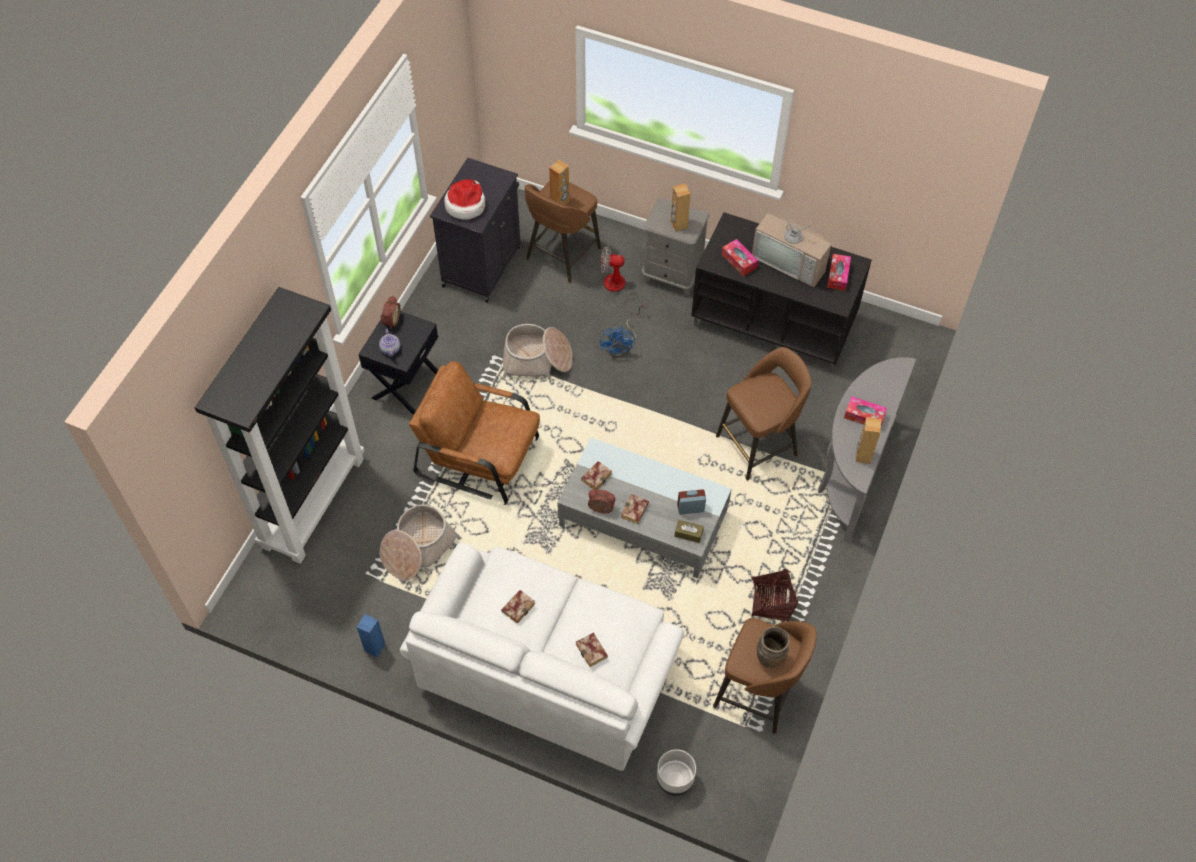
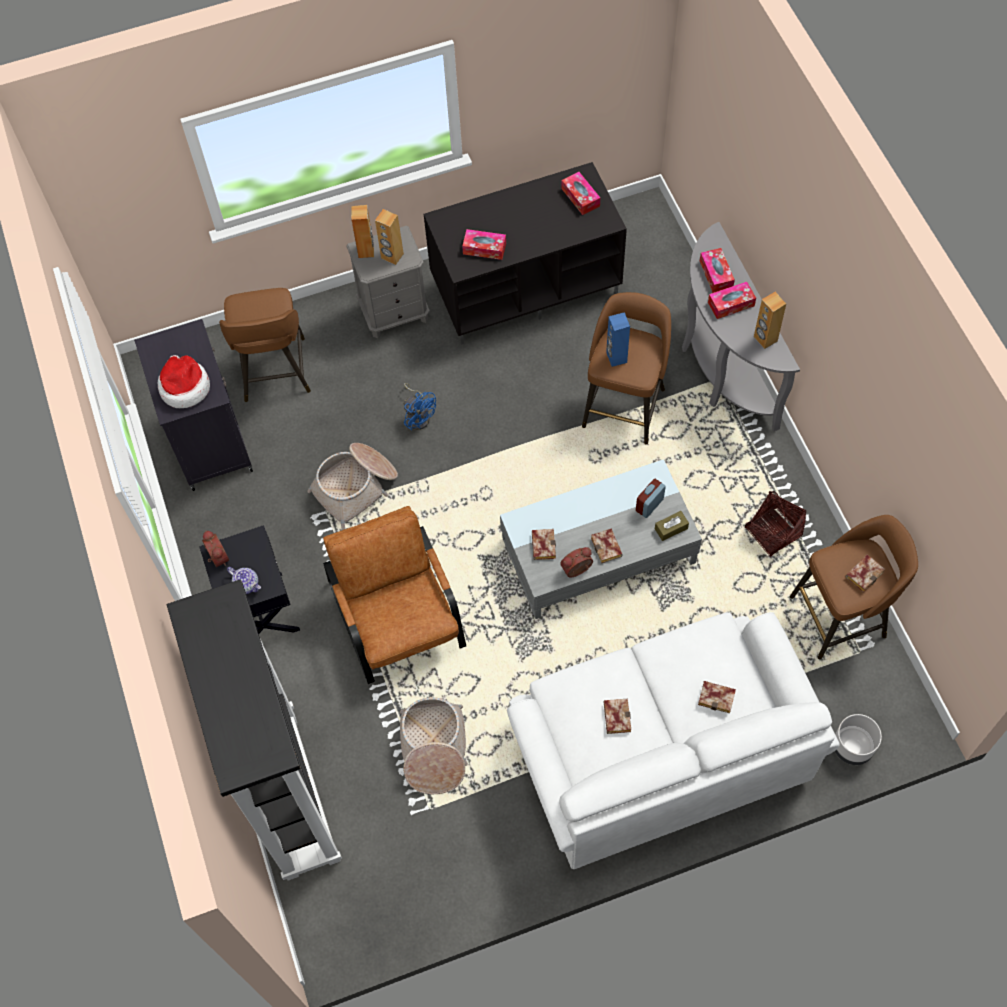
camera: 40 degrees left, 5 degrees up
blue speaker [357,614,385,657] -> blue speaker moved to [606,312,630,367]
brown armchair [409,361,540,505] -> brown armchair turned 90 degrees clockwise [323,506,466,684]
brown speaker [549,160,569,205] -> brown speaker moved to [351,205,374,258]
fan [601,246,644,315] -> none
television [752,201,831,287] -> none
brown vase [757,627,790,668] -> book [845,555,885,592]
none -> tissue box [700,248,735,293]

